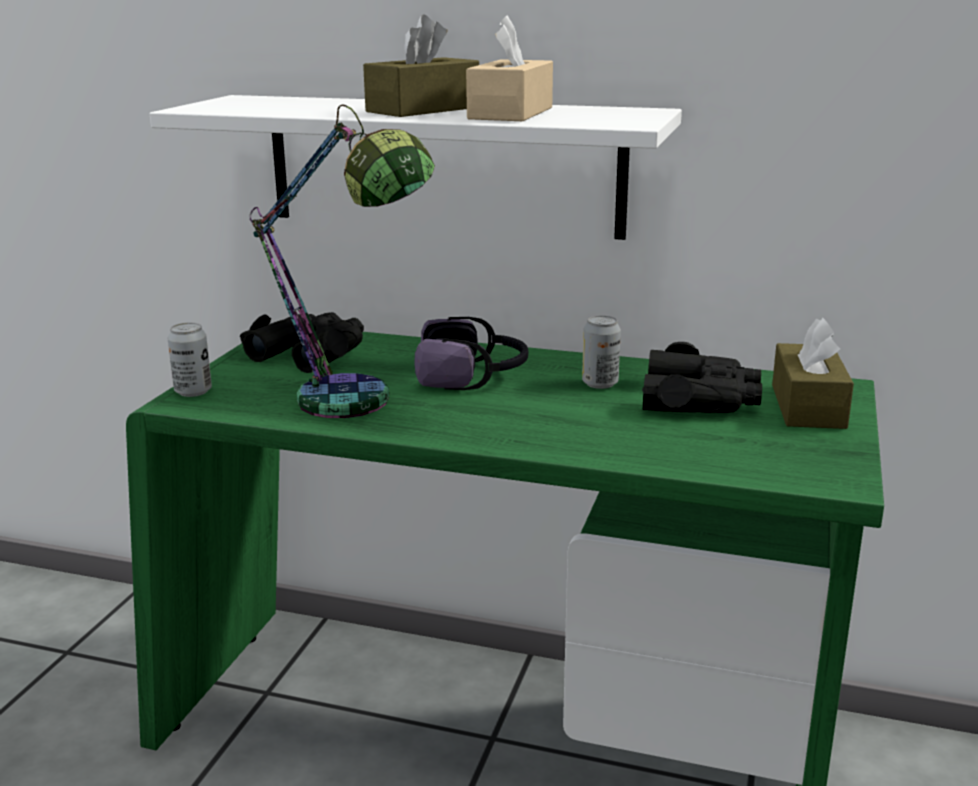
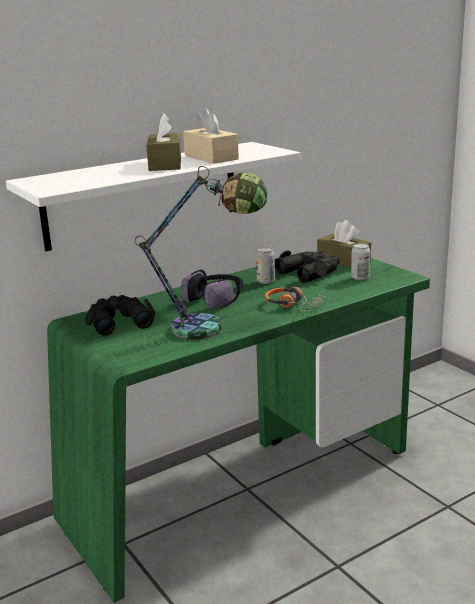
camera: 50 degrees left, 0 degrees up
can [168,323,212,397] -> can moved to [351,243,370,280]
none -> headphones [265,287,326,311]

